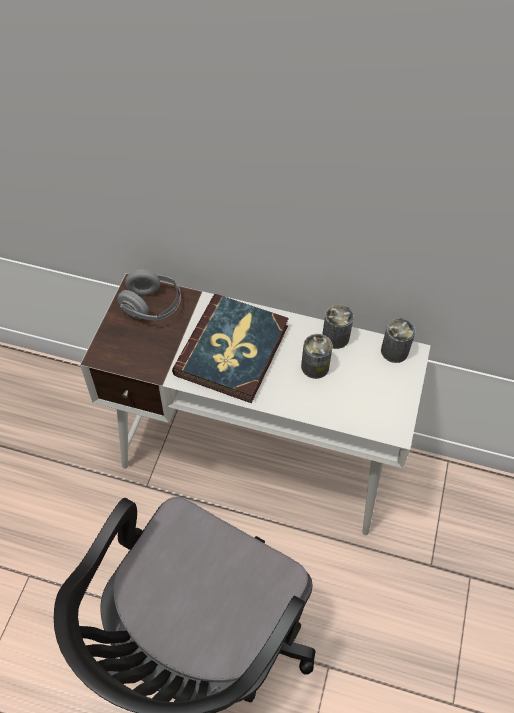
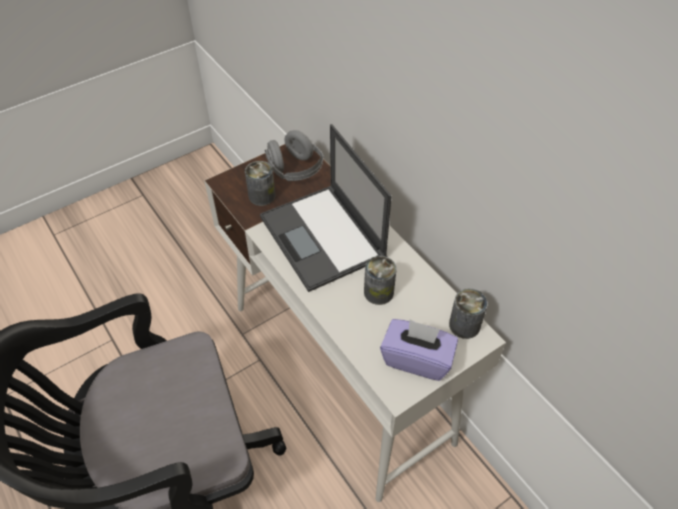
camera: 40 degrees right, 5 degrees down
book [172,294,289,403] -> laptop [260,124,392,292]
can [323,304,354,349] -> can moved to [245,161,275,206]
none -> purple tissue box [380,319,458,381]

